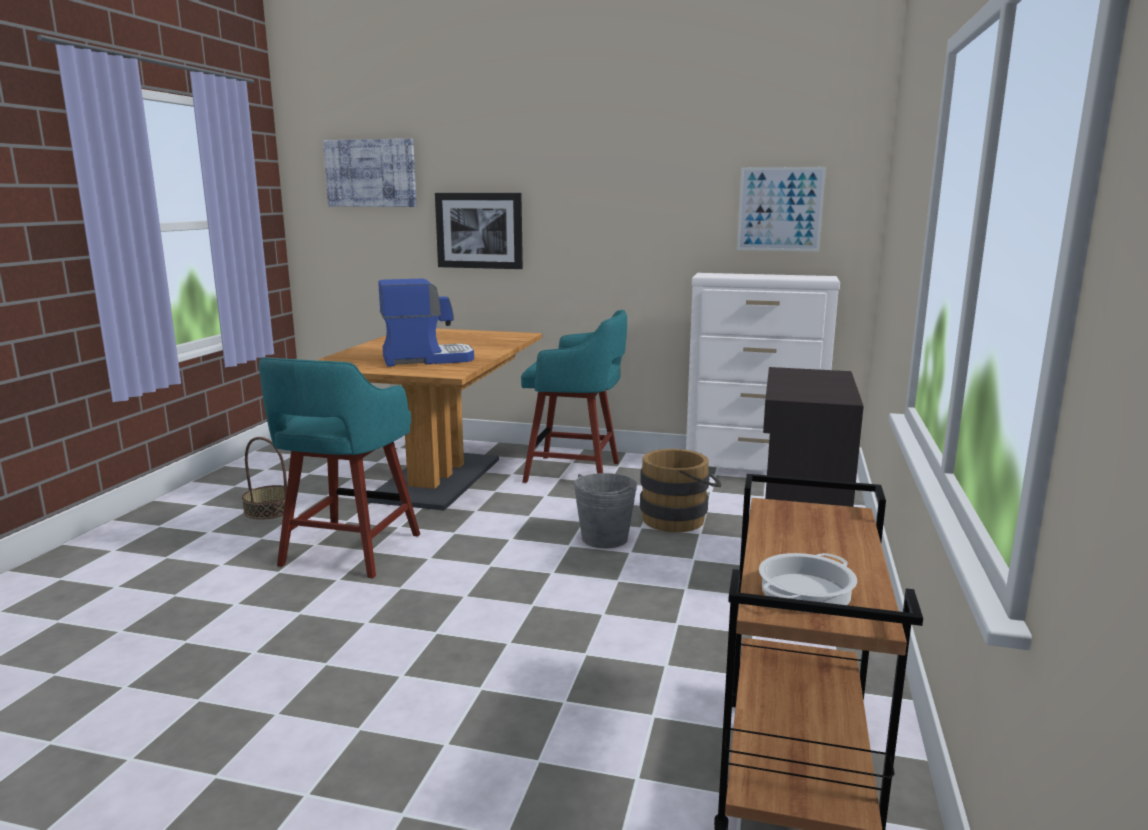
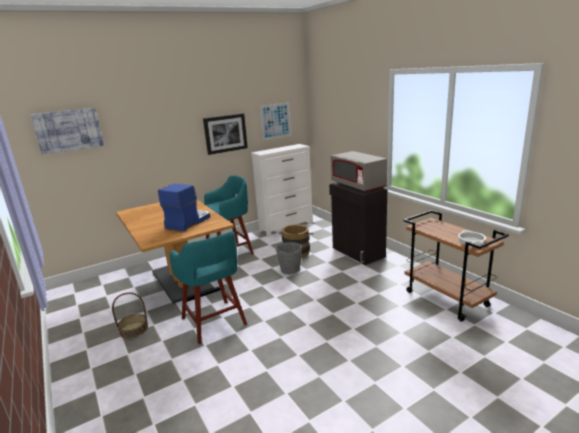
camera: 45 degrees left, 5 degrees up
picture [435,193,523,269] -> picture moved to [203,113,248,155]
none -> grey microwave [331,151,387,192]

